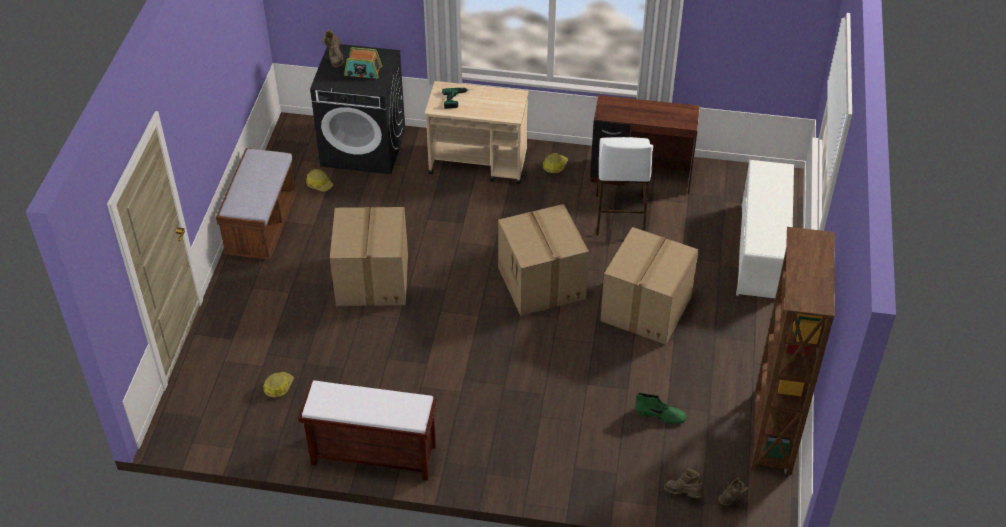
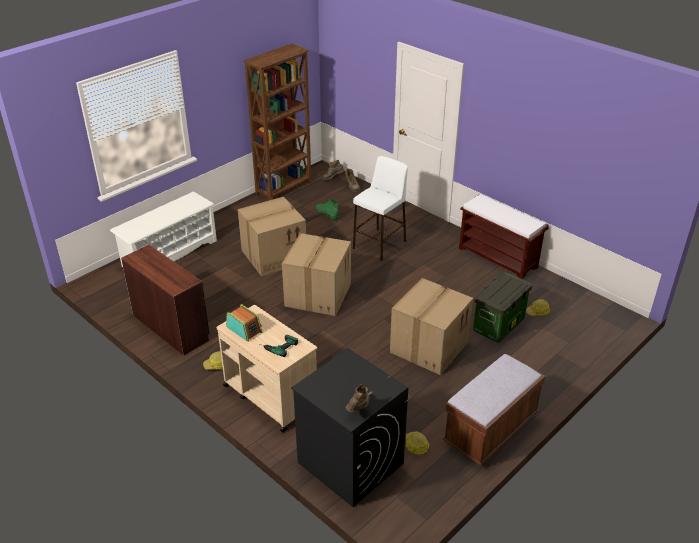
camera: 145 degrees left, 10 degrees down
radio [344,47,382,79] -> radio moved to [226,304,262,342]
white stool [596,137,653,236] -> white stool moved to [353,156,408,261]
none -> storage box [473,272,532,343]

